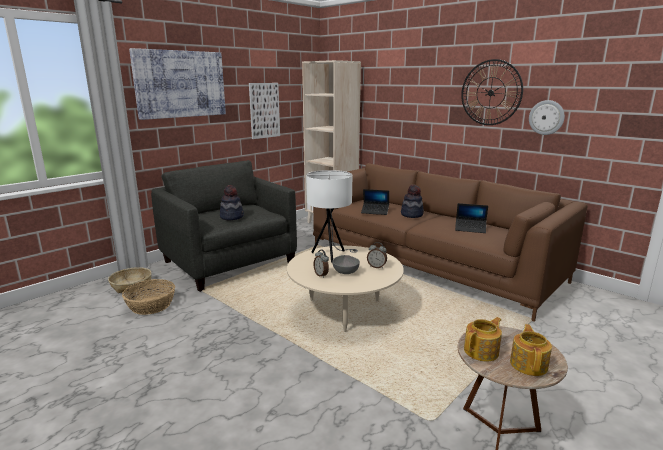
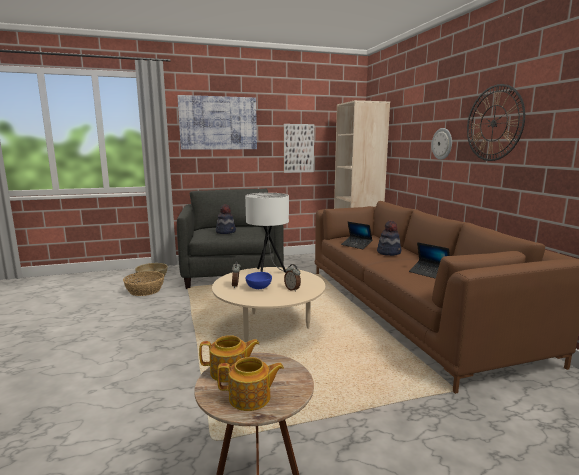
camera: 30 degrees right, 5 degrees down
grey bowl [332,255,360,274] -> blue bowl [246,272,272,289]
teapot [510,324,552,376] -> teapot turned 45 degrees clockwise [217,357,284,411]
wall clock [529,100,565,135] -> wall clock moved to [432,128,452,160]

